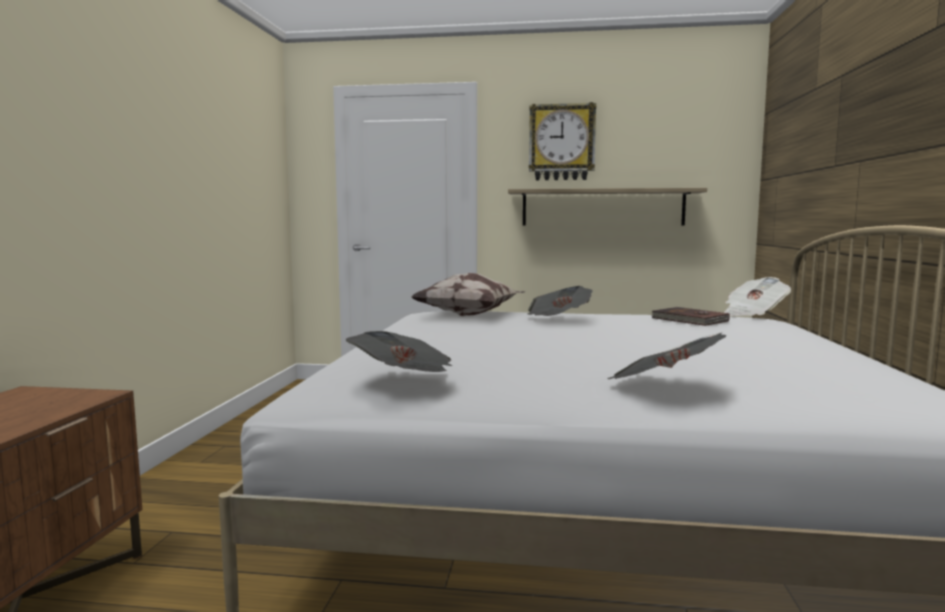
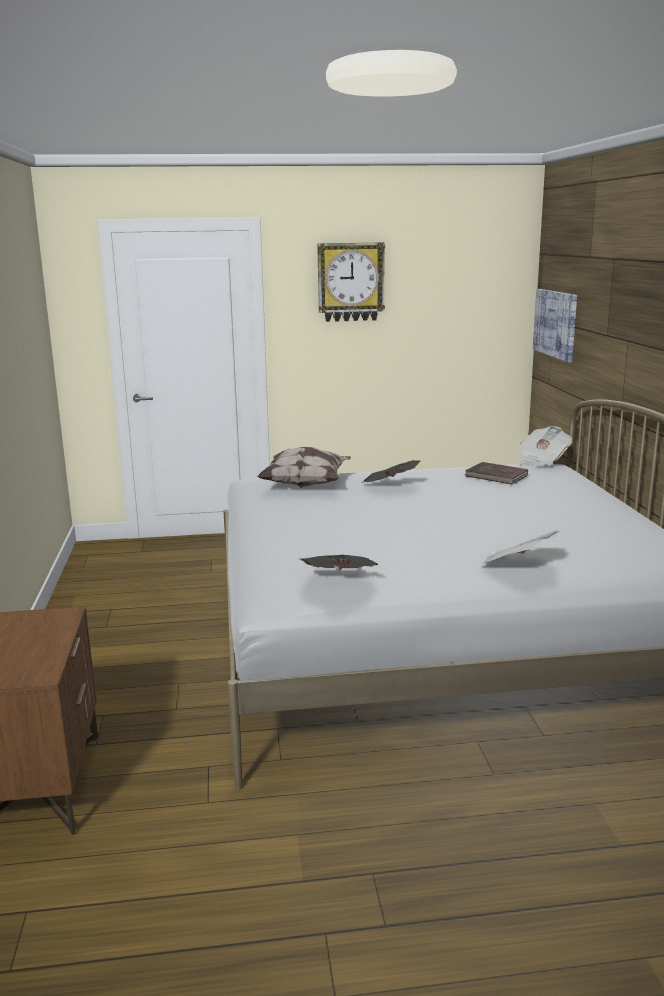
camera: 15 degrees left, 10 degrees up
shelf [508,188,707,226] -> none
none -> picture [533,289,577,362]

